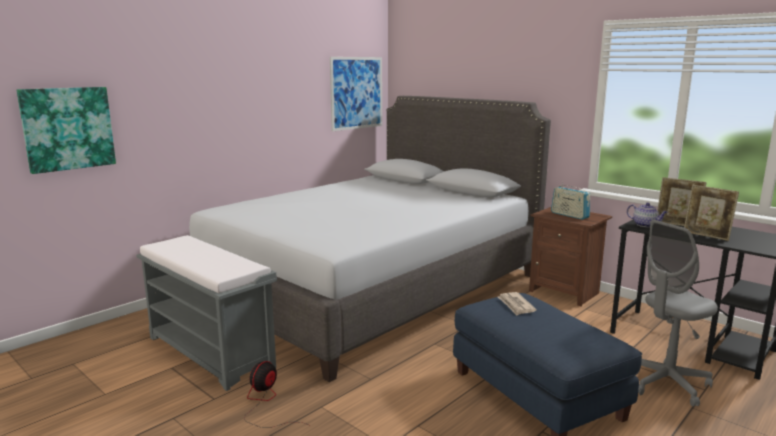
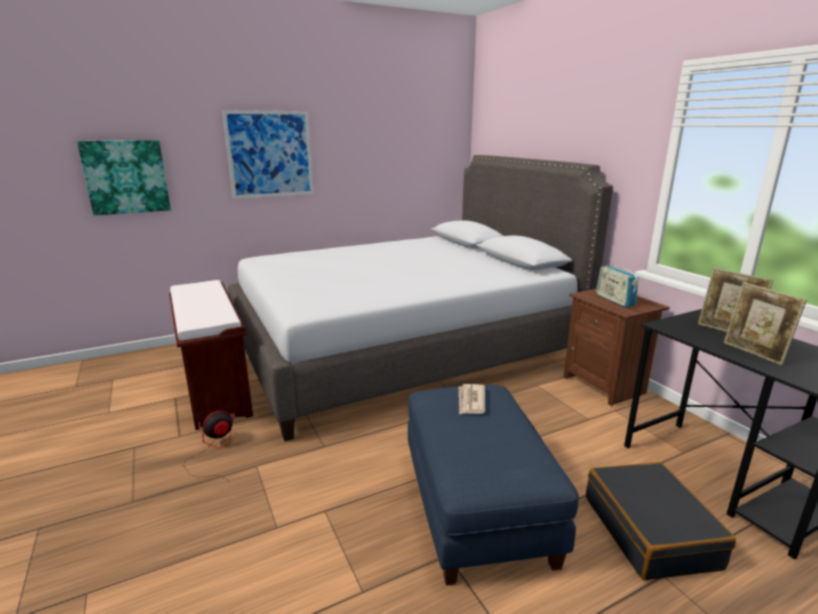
camera: 20 degrees right, 5 degrees up
grey bench [136,235,277,391] -> brown bench [169,280,253,430]
picture [330,57,382,131] -> picture moved to [222,110,314,199]
teapot [627,203,668,227] -> none
grey office chair [638,220,718,407] -> black suitcase [586,462,736,580]

